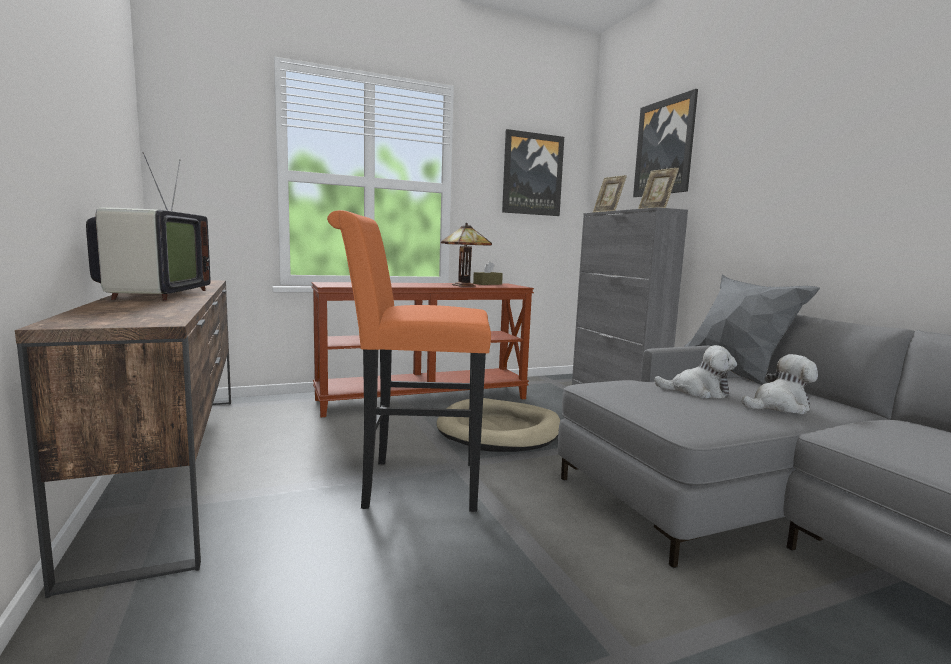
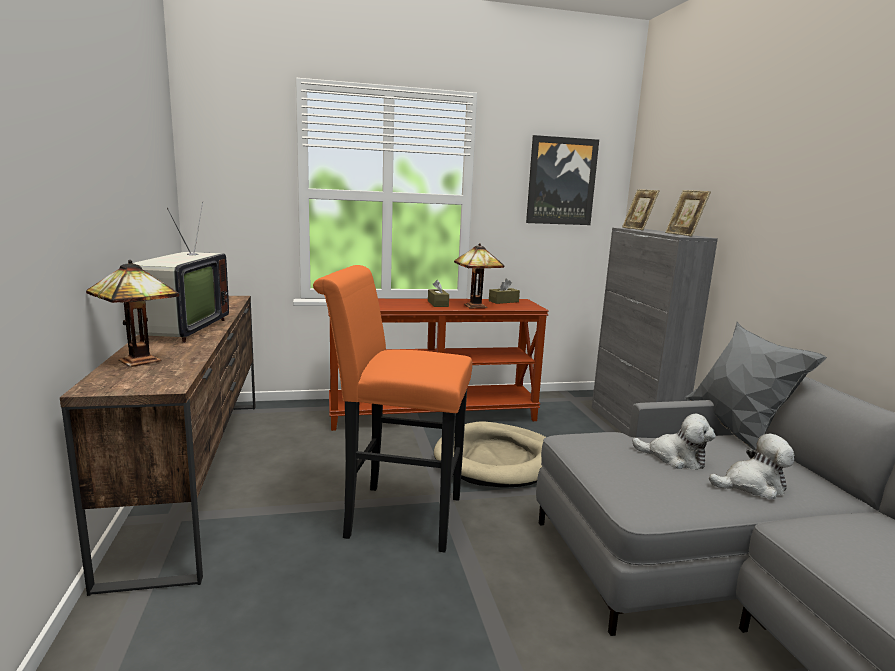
camera: 10 degrees right, 5 degrees up
picture [633,89,698,197] -> none
none -> table lamp [86,260,179,367]
none -> brown tissue box [428,280,449,307]

